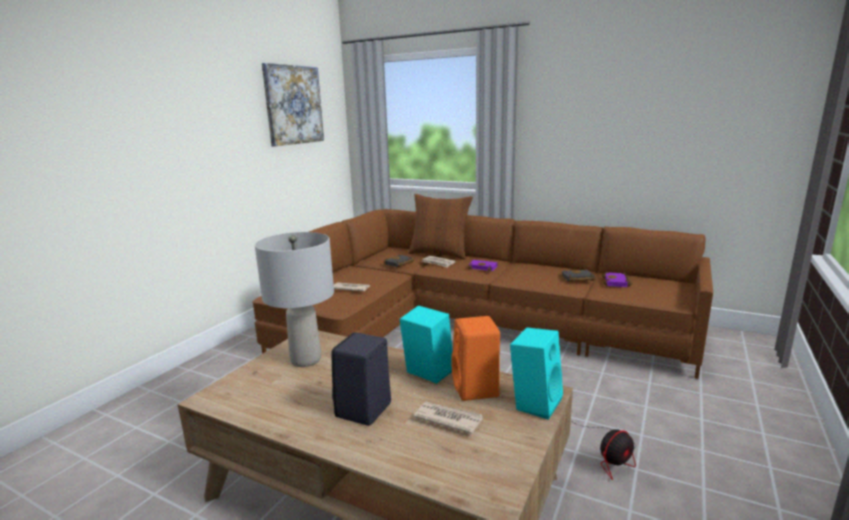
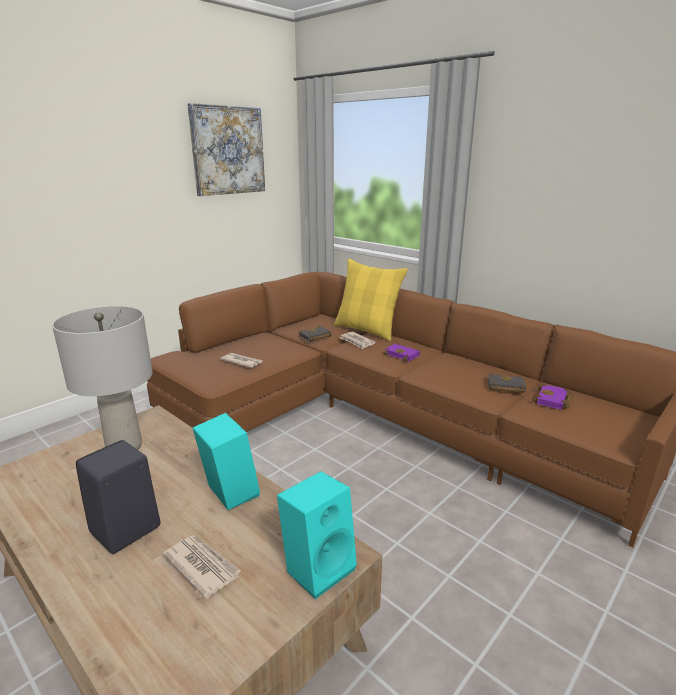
camera: 15 degrees right, 5 degrees up
brown pillow [408,194,473,260] -> yellow pillow [334,259,408,341]
orange speaker [451,316,500,401] -> none
fan [573,422,636,480] -> none

